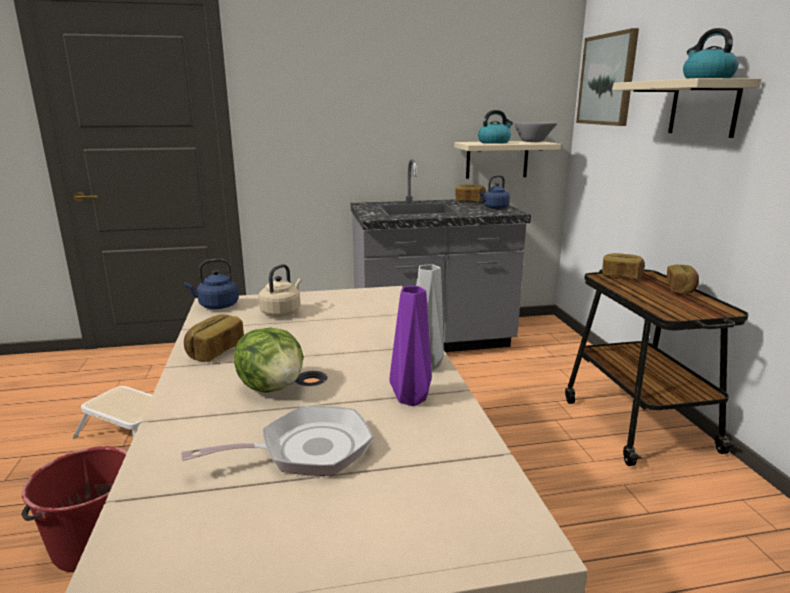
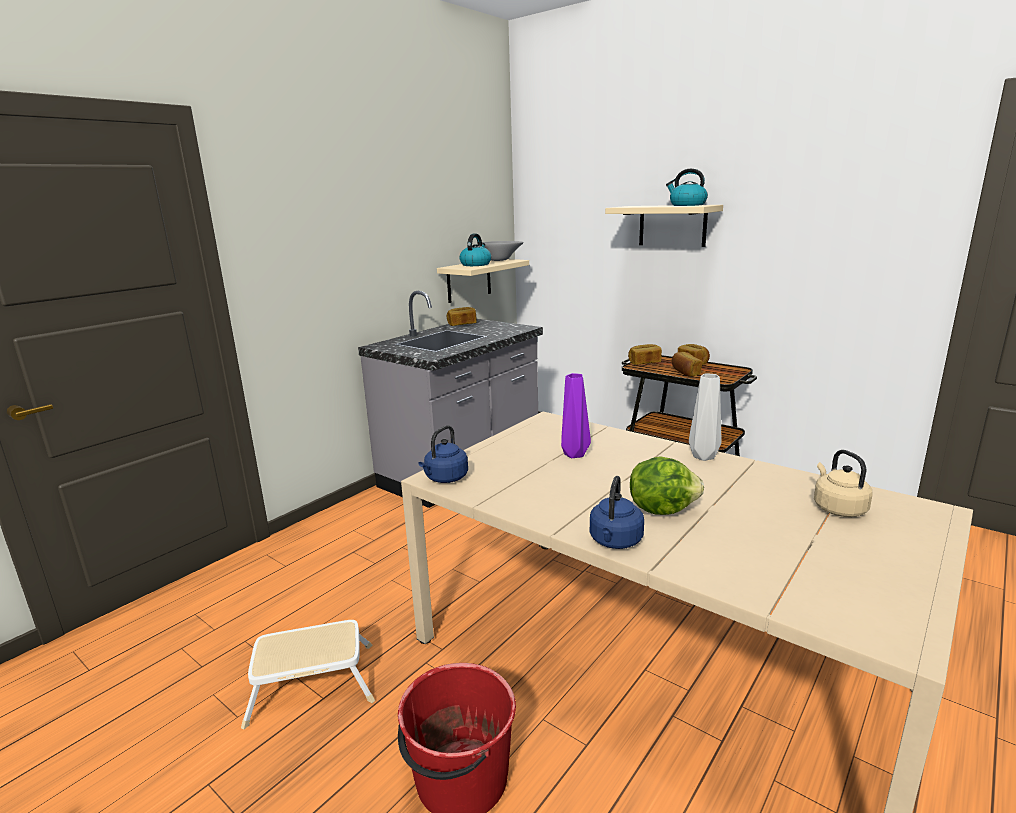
camera: 40 degrees left, 0 degrees up
frying pan [181,406,373,476] -> none
bread [184,314,244,362] -> bread moved to [672,352,702,376]
beige kettle [259,264,301,317] -> beige kettle moved to [814,450,872,517]
purple vase [389,286,432,406] -> purple vase moved to [561,373,591,458]
blue kettle [479,175,510,209] -> blue kettle moved to [590,476,644,549]
picture [576,28,639,126] -> none

